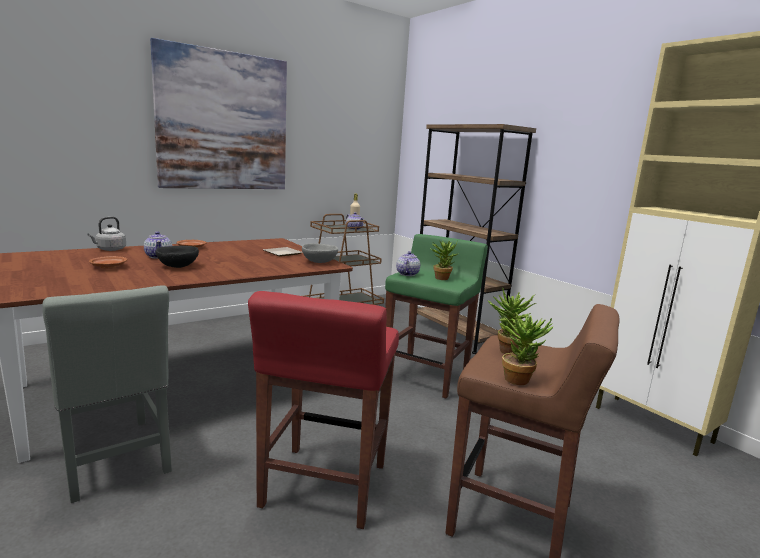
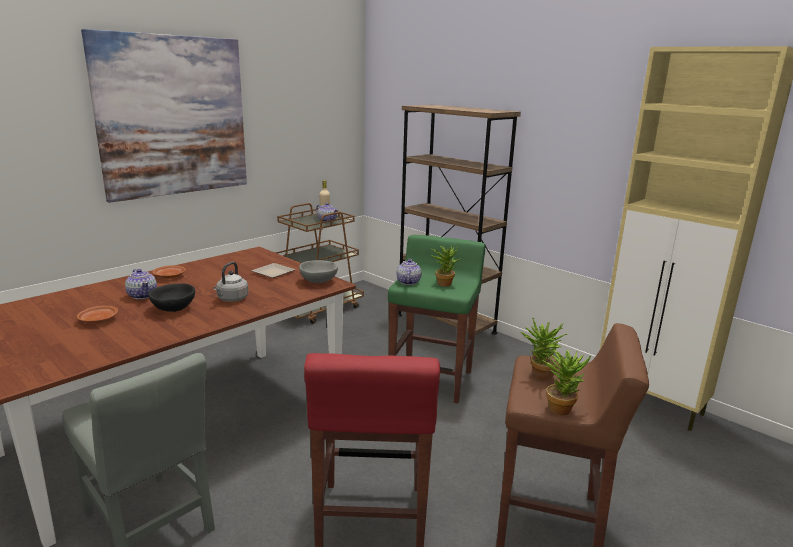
camera: 10 degrees left, 5 degrees up
grey kettle [87,217,126,251] -> grey kettle moved to [213,262,248,302]

